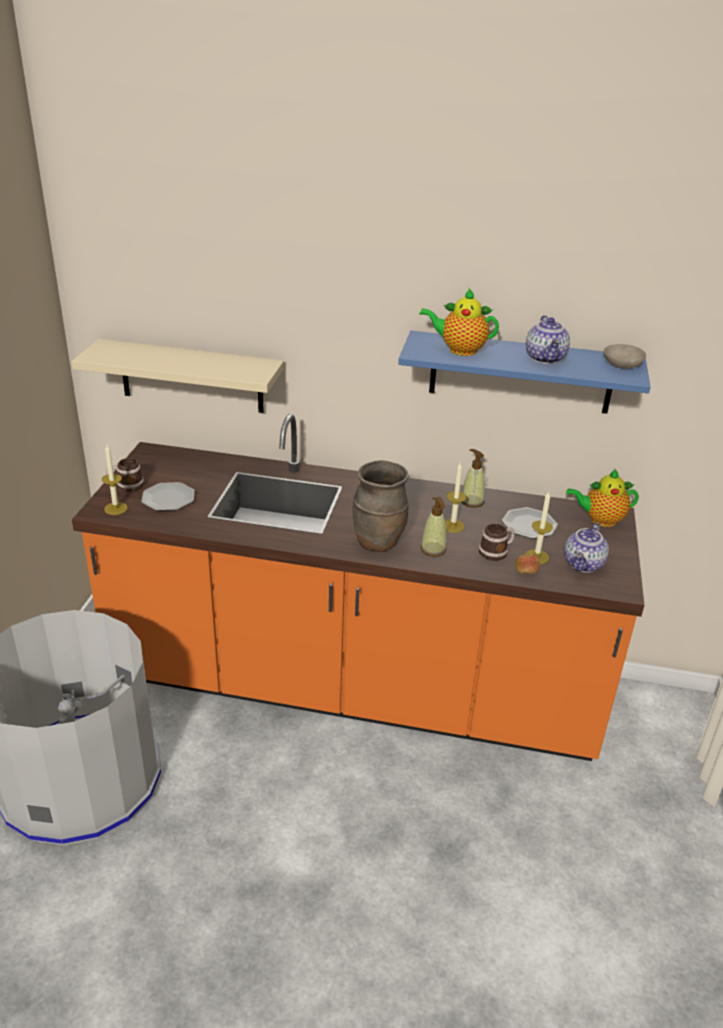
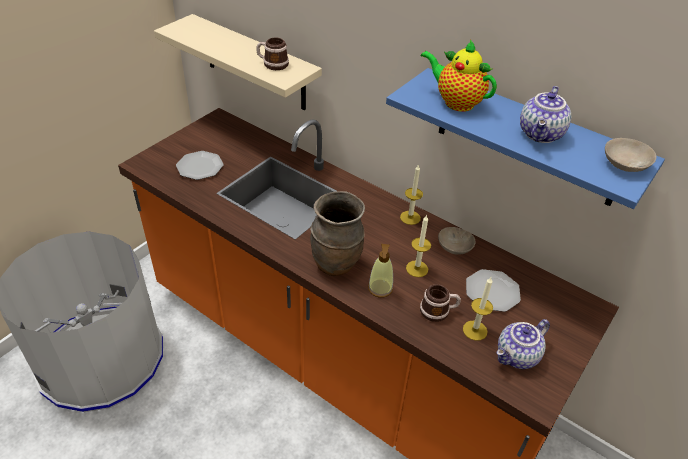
camera: 25 degrees right, 10 degrees up
candle [102,445,128,515] -> candle moved to [400,164,423,225]
mug [106,458,144,492] -> mug moved to [257,38,289,70]
soap dispenser [461,449,485,508] -> beige bowl [438,227,476,255]
apple [516,553,540,574] -> none
teapot [566,469,639,527] -> none

